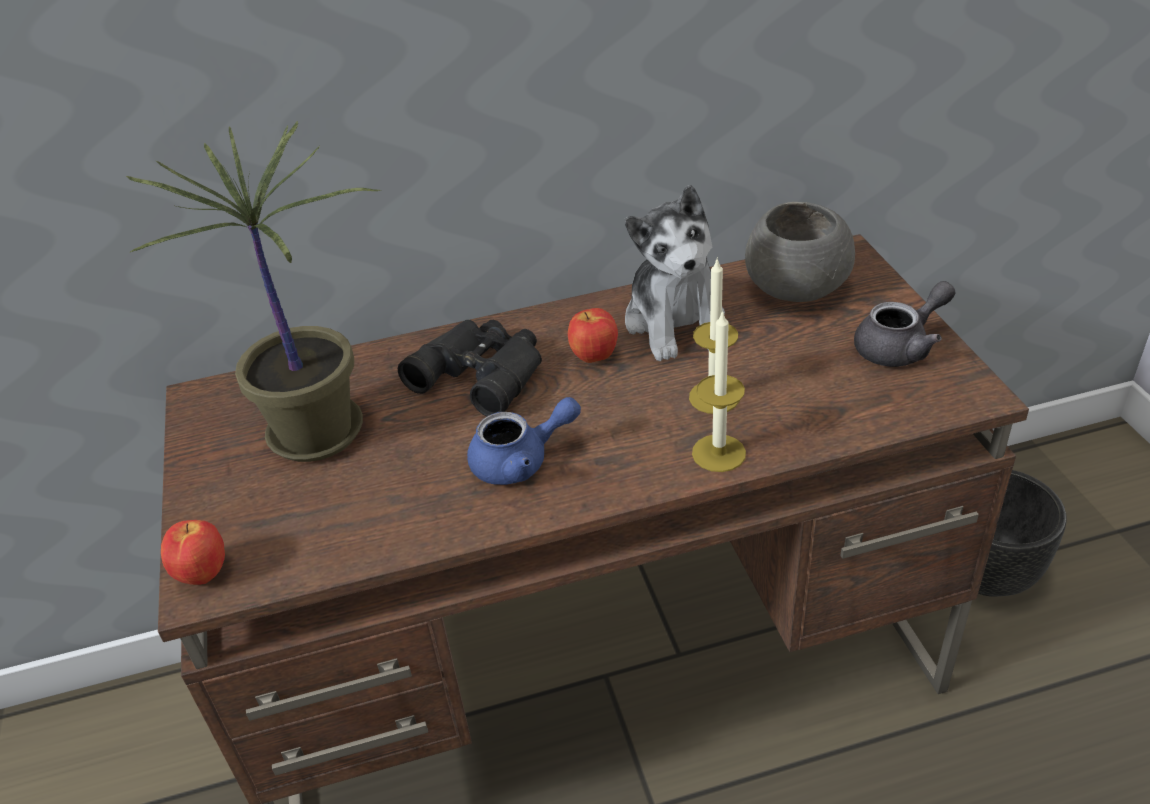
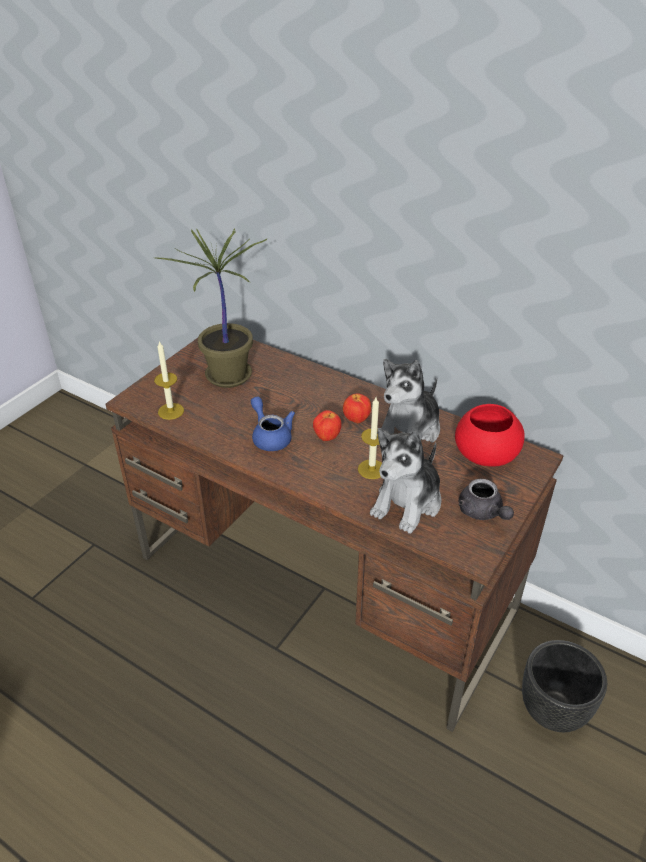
camera: 45 degrees right, 0 degrees up
apple [161,520,225,585] -> apple moved to [313,410,342,441]
black binoculars [398,320,542,416] -> none
blue teapot [467,397,581,485] -> blue teapot turned 150 degrees counterclockwise [251,396,295,451]
candle [692,310,746,472] -> candle moved to [154,340,184,420]
grey bowl [745,202,855,302] -> red bowl [455,404,525,467]
grey teapot [854,281,955,367] -> grey teapot turned 45 degrees clockwise [459,479,514,520]
none -> plush toy [370,428,441,533]

